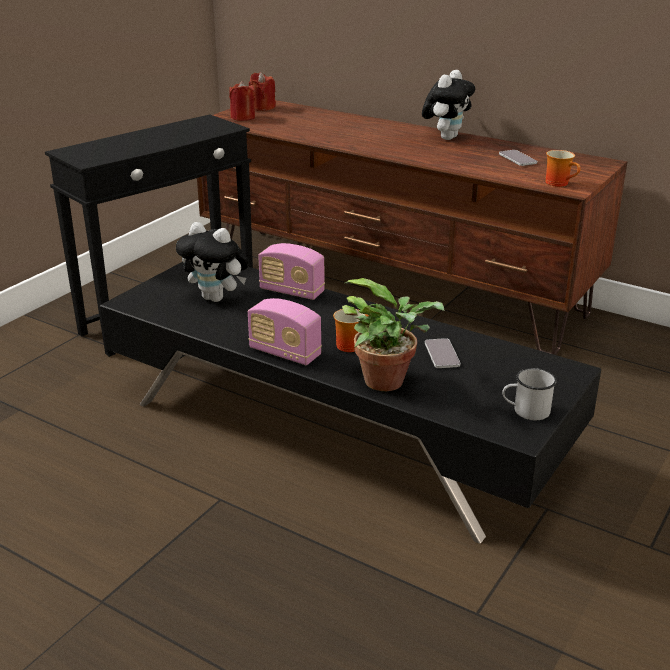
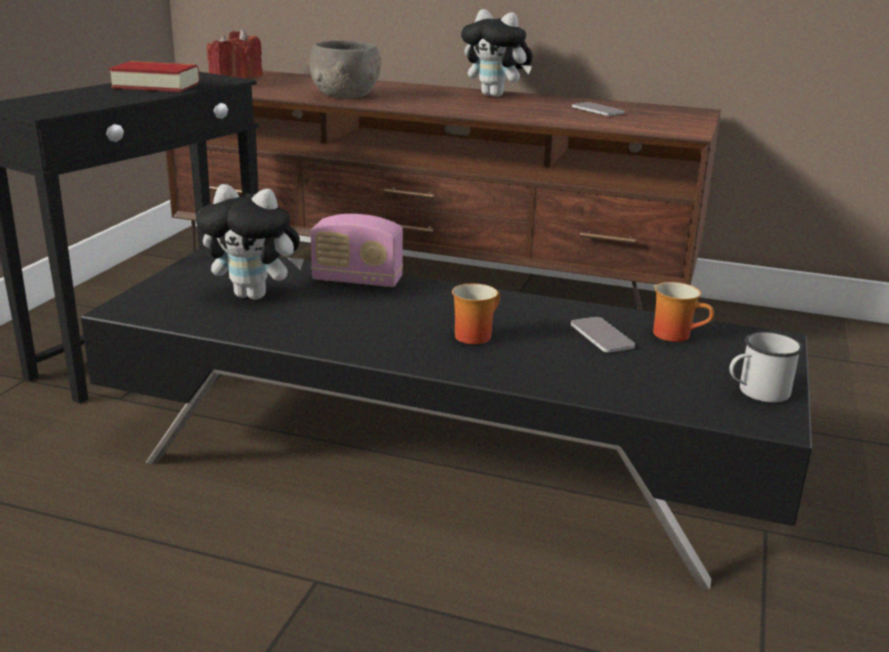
camera: 15 degrees left, 5 degrees down
radio [248,298,322,365] -> none
potted plant [342,278,445,391] -> none
plush toy [422,70,475,140] -> plush toy turned 105 degrees clockwise [461,9,533,97]
mug [546,150,580,187] -> mug moved to [653,282,714,342]
none -> book [109,61,200,92]
none -> grey bowl [310,40,381,99]

